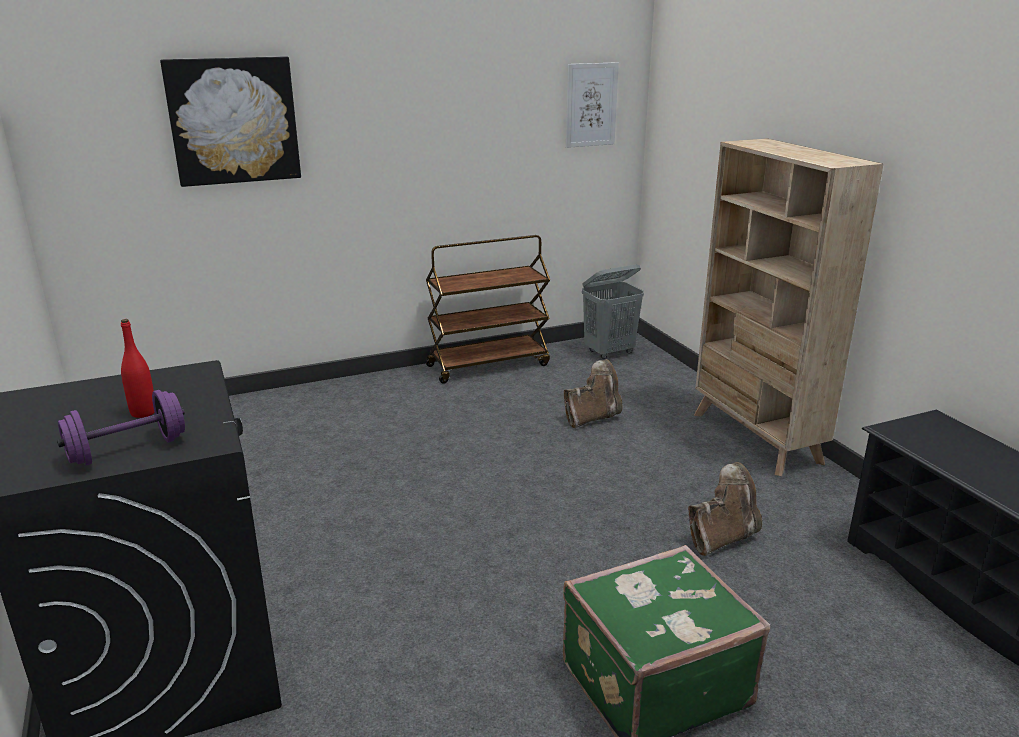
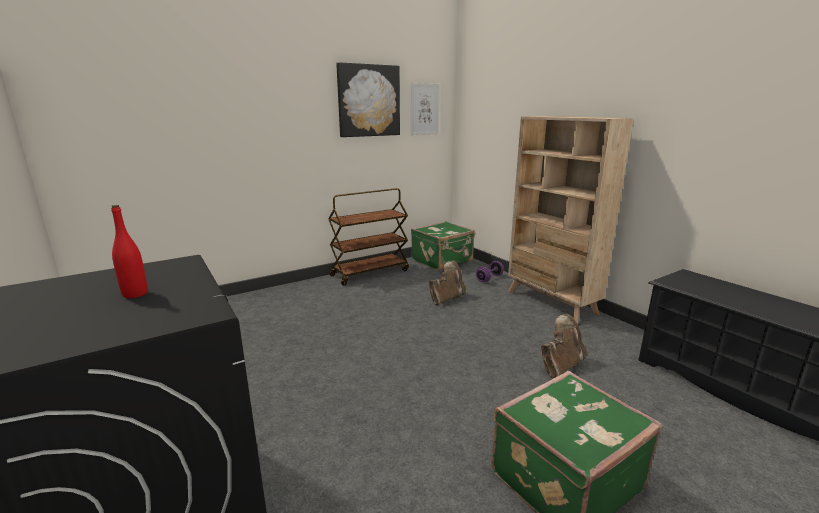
camera: 10 degrees left, 5 degrees down
purple dumbbell [57,390,185,465] -> purple dumbbell moved to [476,261,504,282]
picture [160,56,301,187] -> picture moved to [336,62,400,137]
grey laundry basket [582,265,644,359] -> green suitcase [411,221,475,271]

